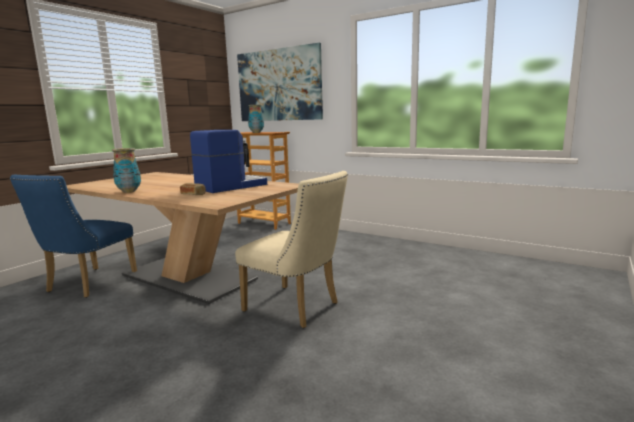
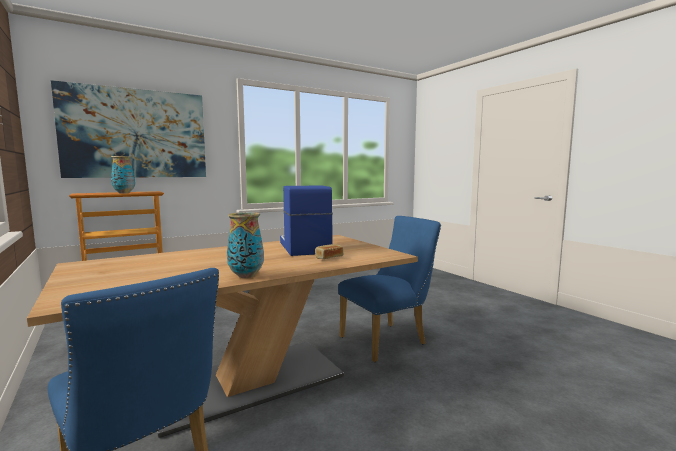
camera: 65 degrees left, 5 degrees down
beige chair [235,171,348,328] -> blue chair [338,216,441,362]

